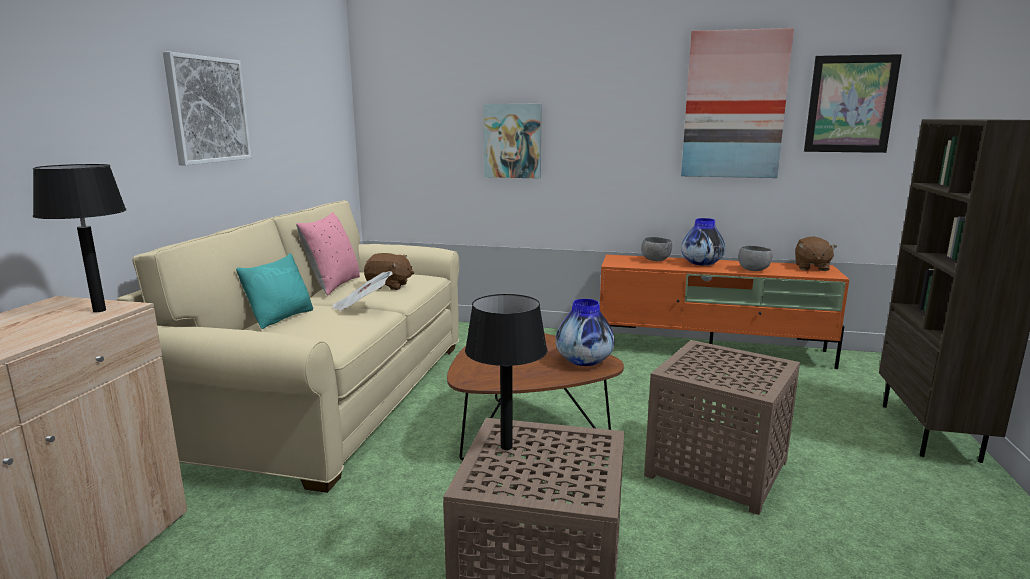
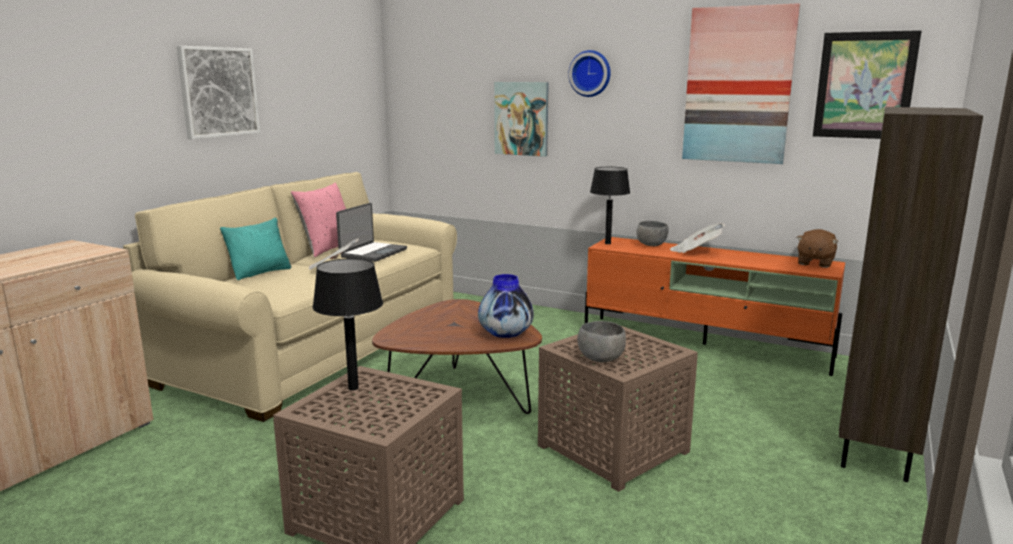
camera: 15 degrees right, 0 degrees up
black table lamp [33,164,126,312] -> black table lamp moved to [590,167,630,244]
brown plush toy [364,253,414,290] -> laptop [336,203,407,262]
vase [681,218,725,266] -> newspaper [670,223,726,253]
grey bowl [738,246,772,271] -> grey bowl moved to [577,321,626,362]
none -> wall clock [568,50,611,97]

